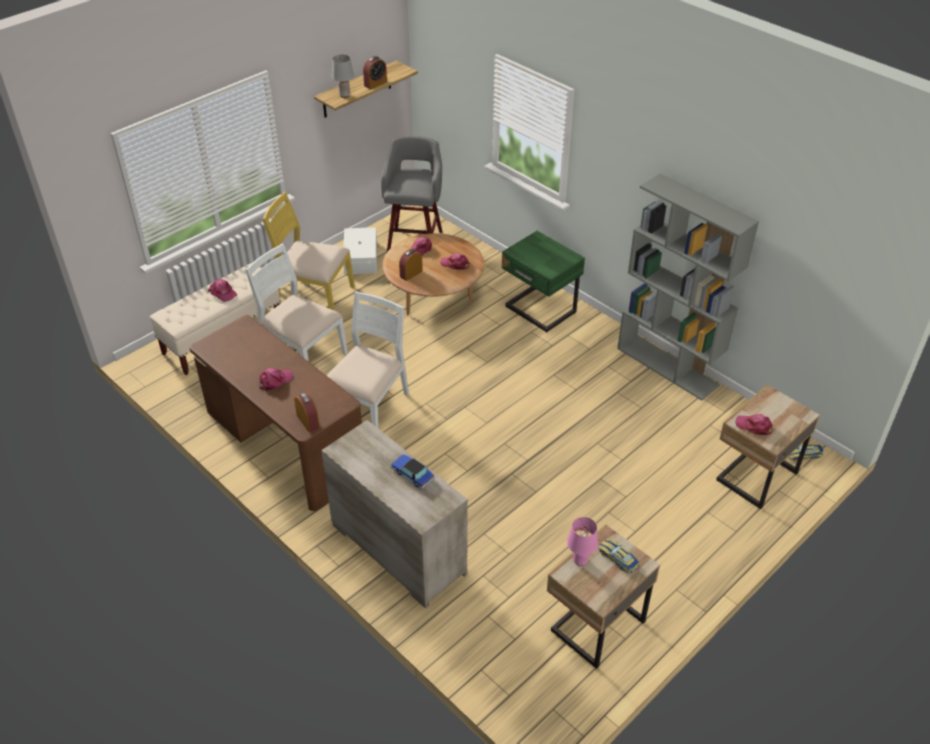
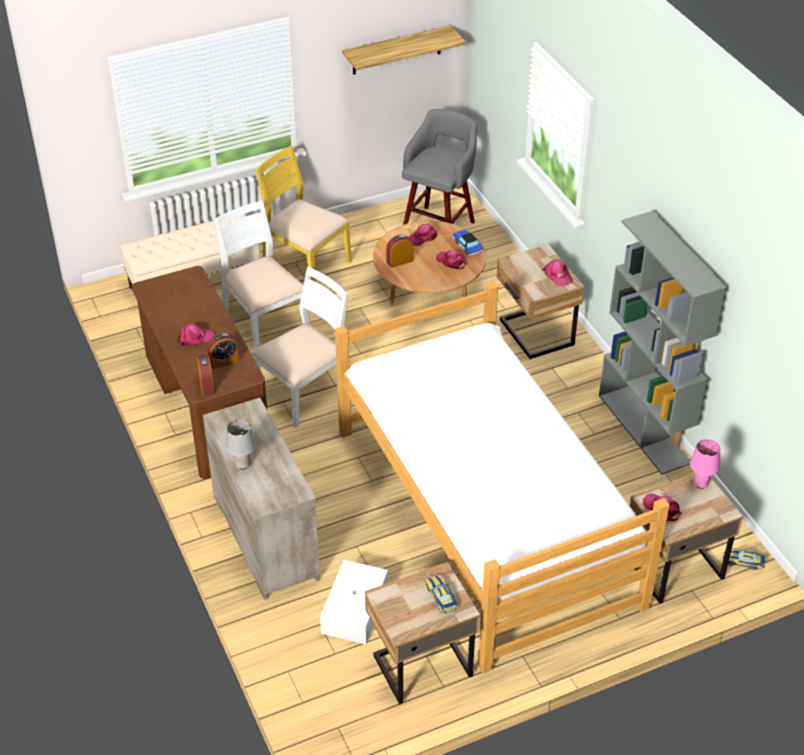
camera: 20 degrees right, 0 degrees up
pink cap [208,279,237,302] -> pink cap moved to [543,259,573,286]
grey table lamp [332,55,354,98] -> grey table lamp moved to [226,419,256,469]
white storage box [344,227,377,274] -> white storage box moved to [320,560,388,645]
alarm clock [363,56,387,89] -> alarm clock moved to [207,332,240,369]
toy car [391,454,435,489] -> toy car moved to [452,229,483,256]
green nightstand [502,231,585,333] -> beige nightstand [496,244,584,359]
pink table lamp [567,517,598,566] -> pink table lamp moved to [690,439,720,489]
none -> bed [335,281,670,673]

